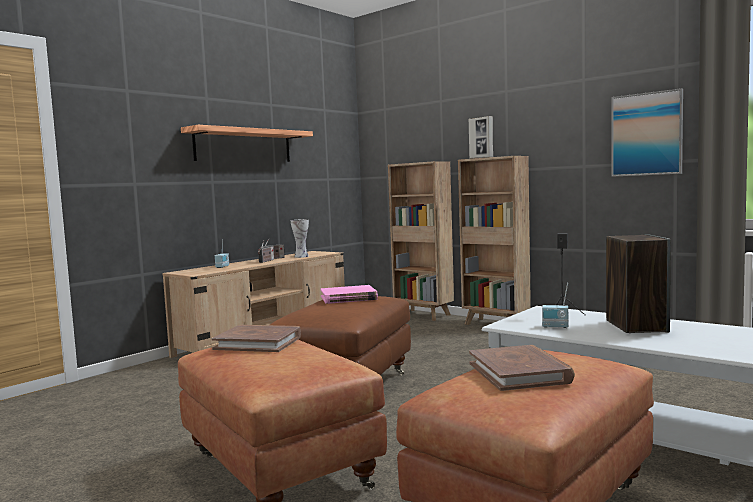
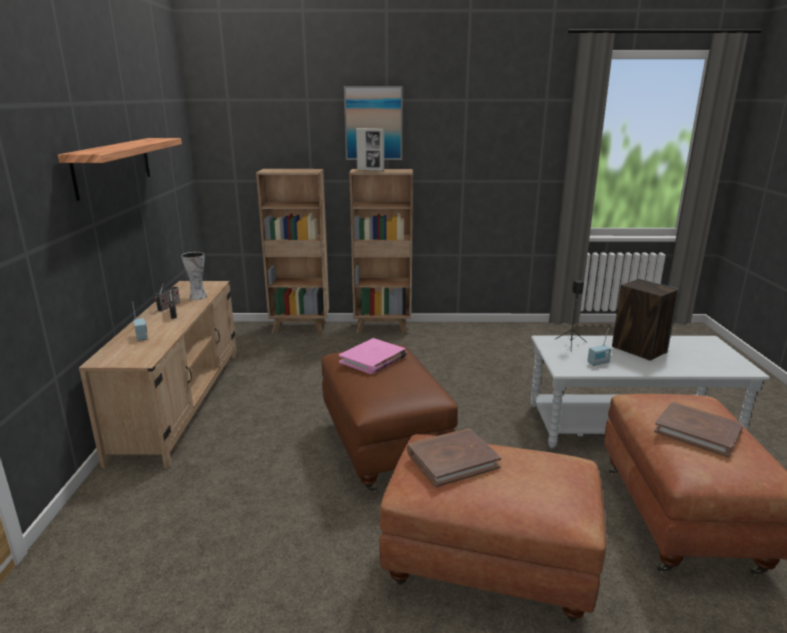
camera: 40 degrees left, 15 degrees up
picture [611,88,683,177] -> picture moved to [344,86,403,160]

